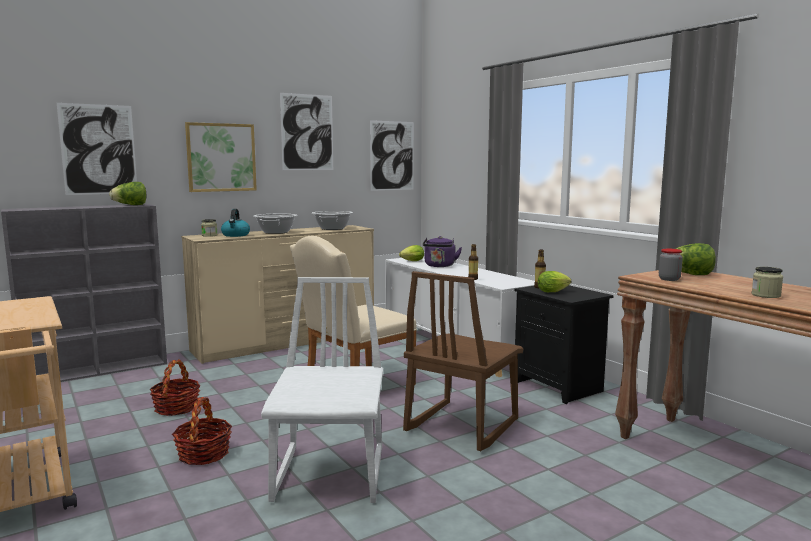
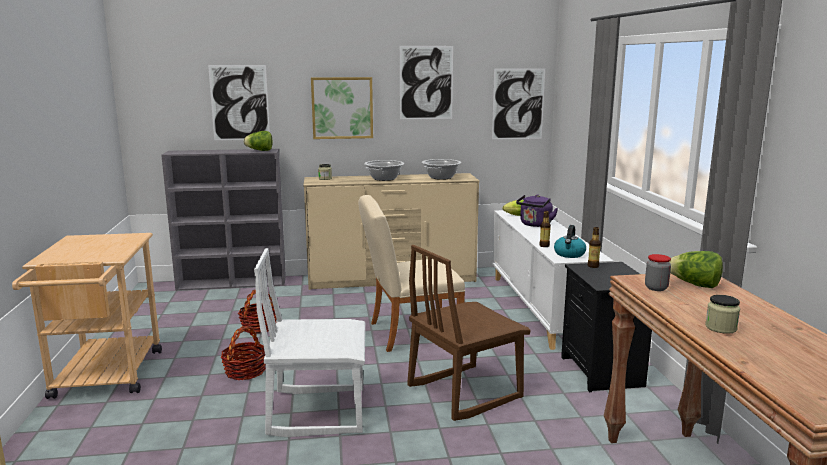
camera: 25 degrees right, 5 degrees up
kettle [221,209,250,237] -> kettle moved to [554,225,586,258]
white chair [261,277,383,503] -> white chair turned 120 degrees counterclockwise [254,248,365,437]
lettuce [538,271,571,292] -> none

